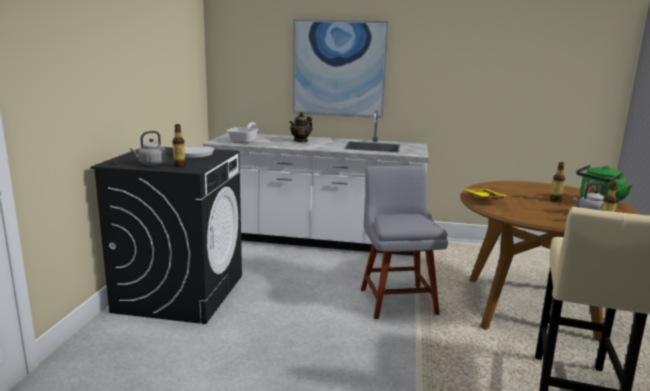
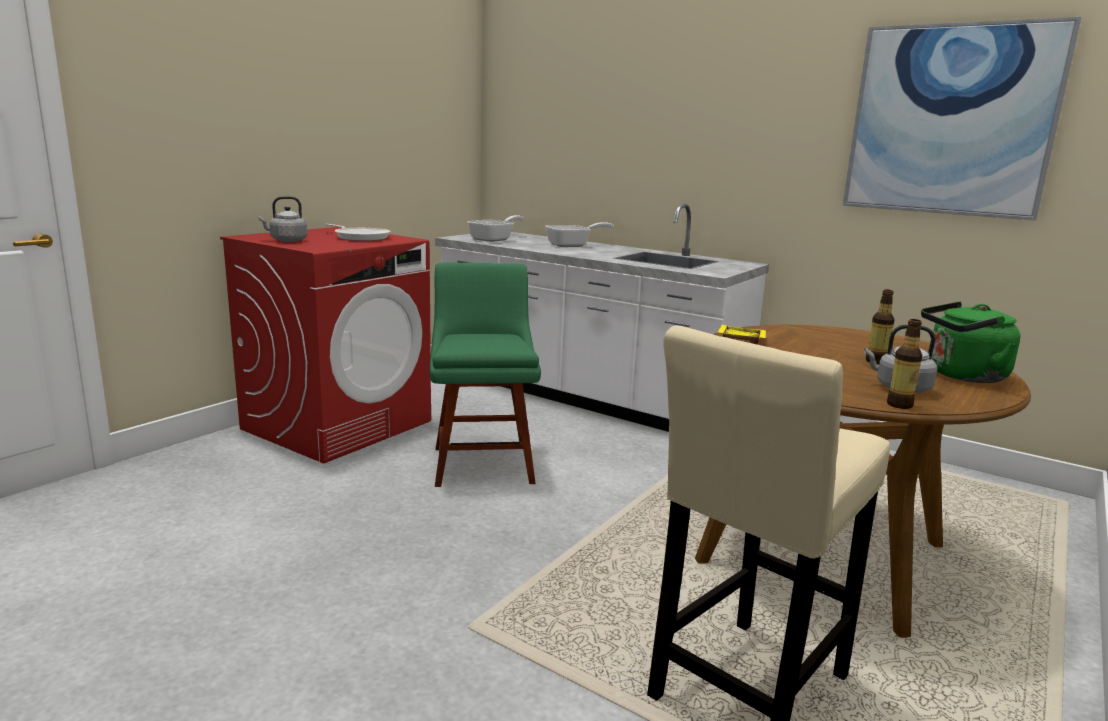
camera: 25 degrees right, 0 degrees up
black washing machine [91,147,242,324] -> red washing machine [220,227,431,463]
bottle [172,124,186,167] -> none
teapot [289,112,313,143] -> frying pan [546,222,614,247]
picture [293,19,388,118] -> picture moved to [843,17,1081,221]
grey chair [361,166,448,319] -> none
none -> green chair [429,263,541,487]

